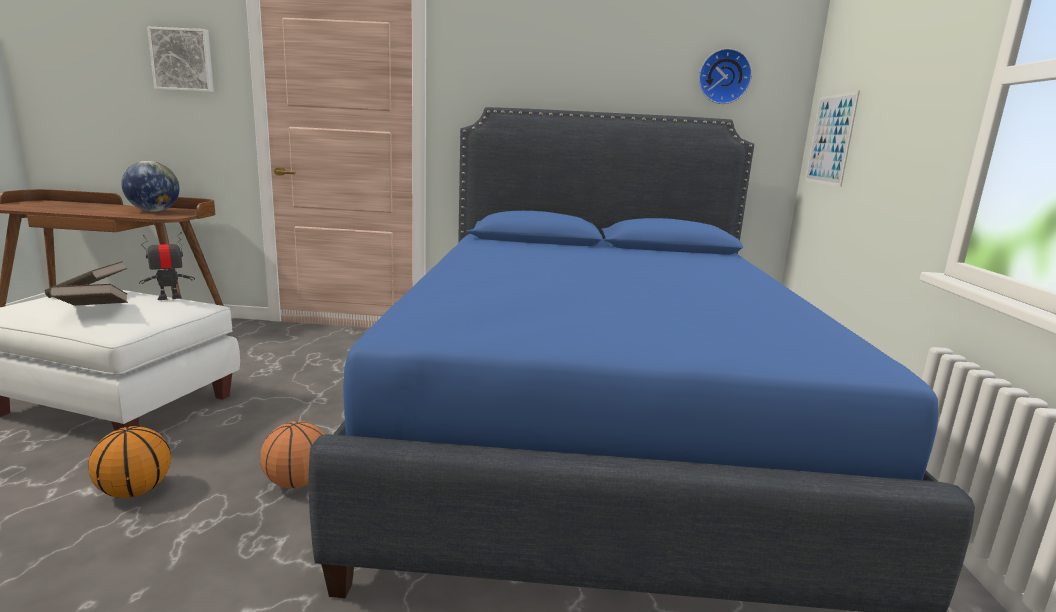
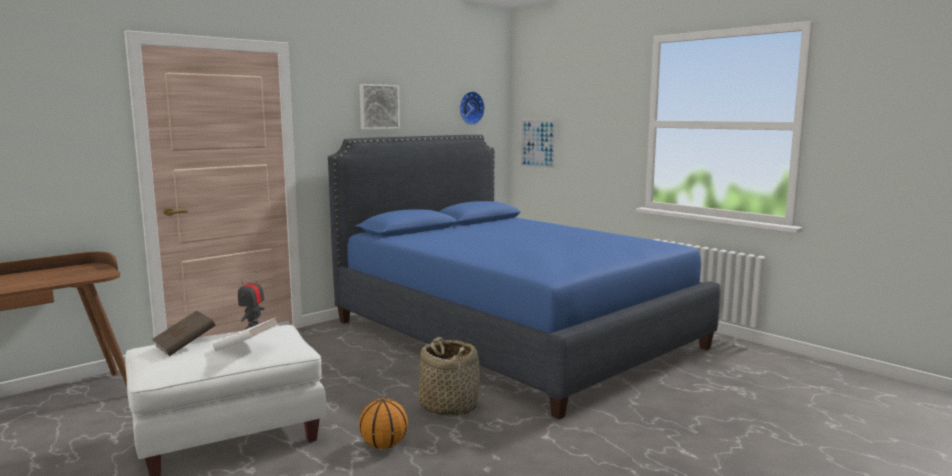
camera: 45 degrees left, 5 degrees down
brown book [49,284,128,306] -> white book [213,318,278,351]
globe [121,161,180,212] -> none
picture [147,26,214,92] -> picture moved to [359,84,400,130]
basketball [261,421,325,488] -> basket [419,337,480,416]

